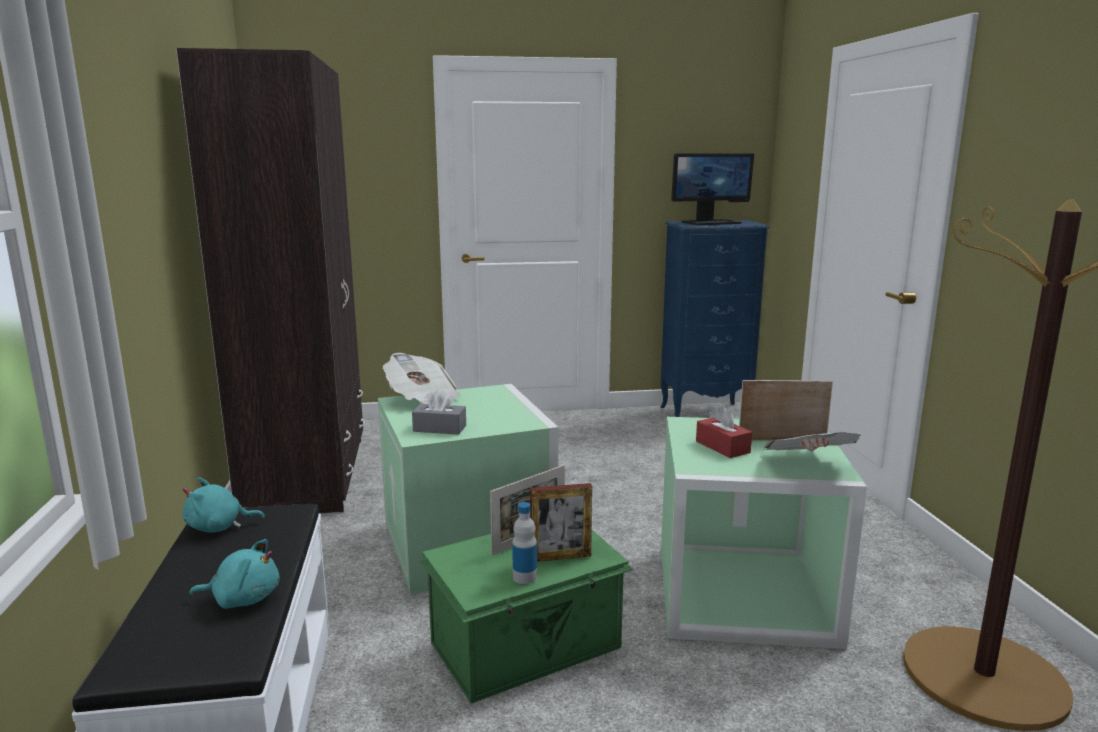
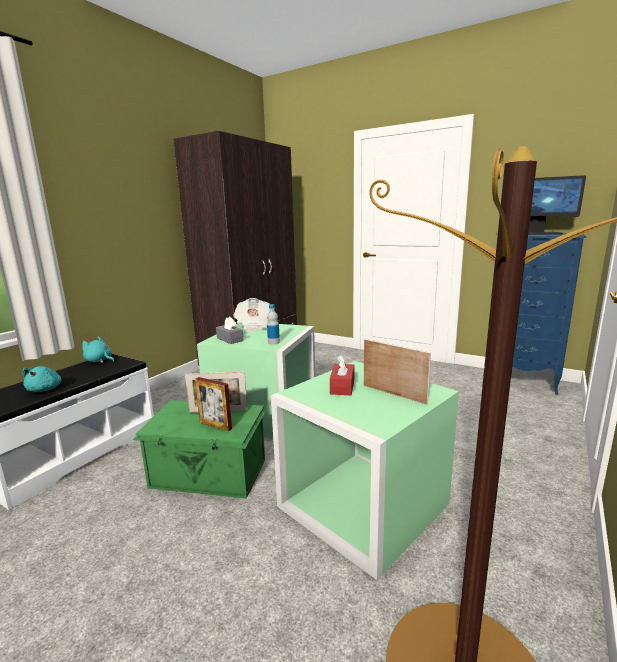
camera: 40 degrees right, 0 degrees up
turquoise plush toy [189,539,280,609] -> turquoise plush toy turned 45 degrees clockwise [23,366,61,392]
bottle [512,502,537,584] -> bottle moved to [267,304,280,345]
newspaper [764,432,861,451] -> none

